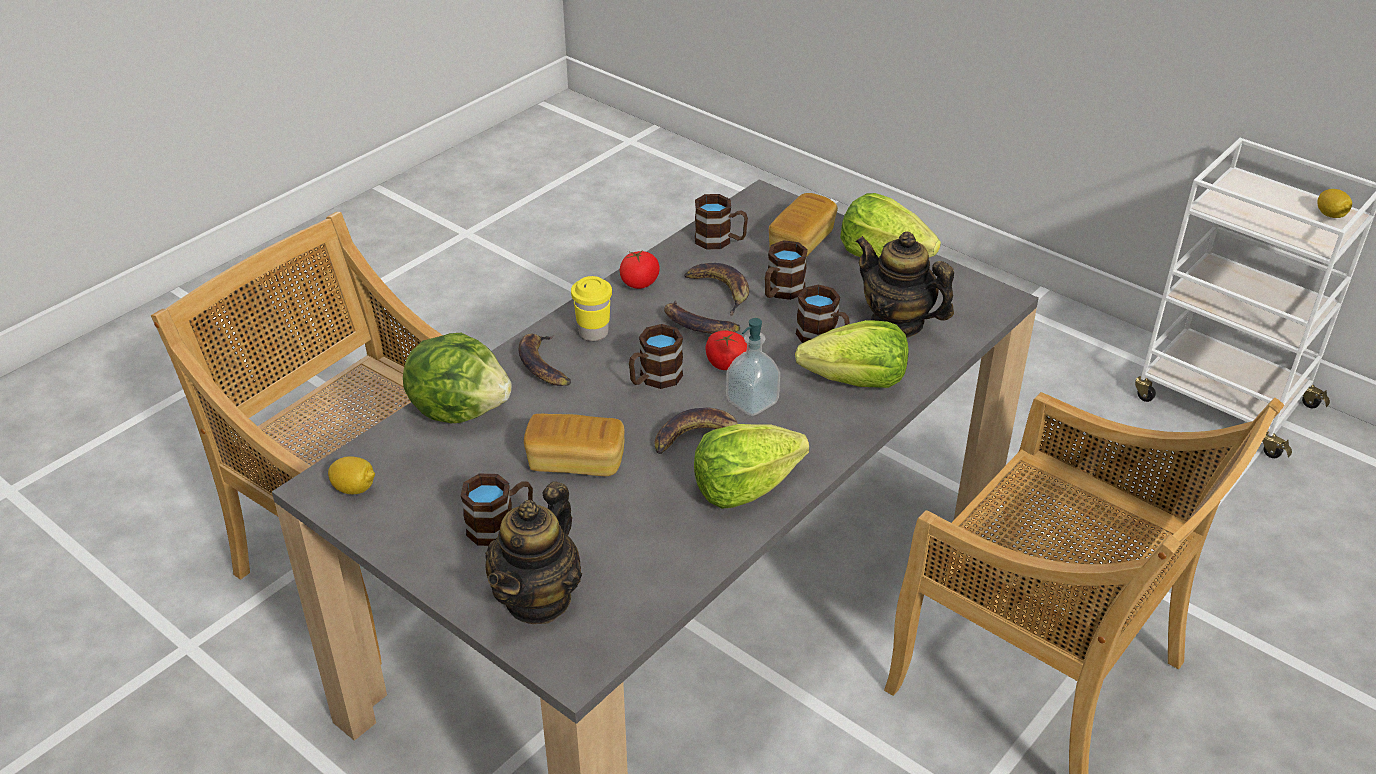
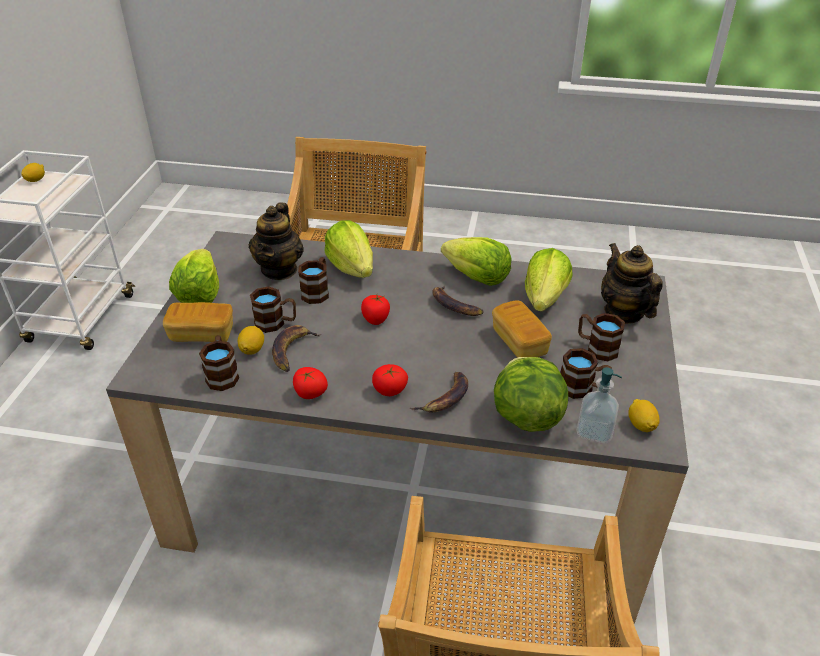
camera: 120 degrees left, 0 degrees up
teapot [485,481,582,624] -> teapot turned 105 degrees counterclockwise [601,243,663,324]
yellow cup [571,276,612,341] -> tomato [372,364,408,396]
brown mug [629,324,683,389] -> brown mug moved to [561,348,612,399]
banana [664,301,740,334] -> none
soap dispenser [726,318,780,416] -> soap dispenser moved to [577,367,622,443]
none -> lemon [238,326,264,355]
none -> lettuce [525,248,572,312]

